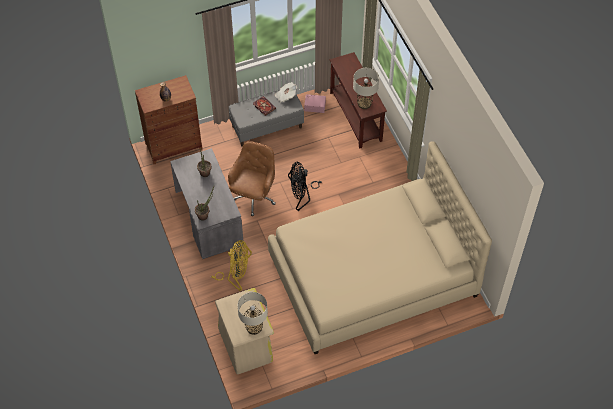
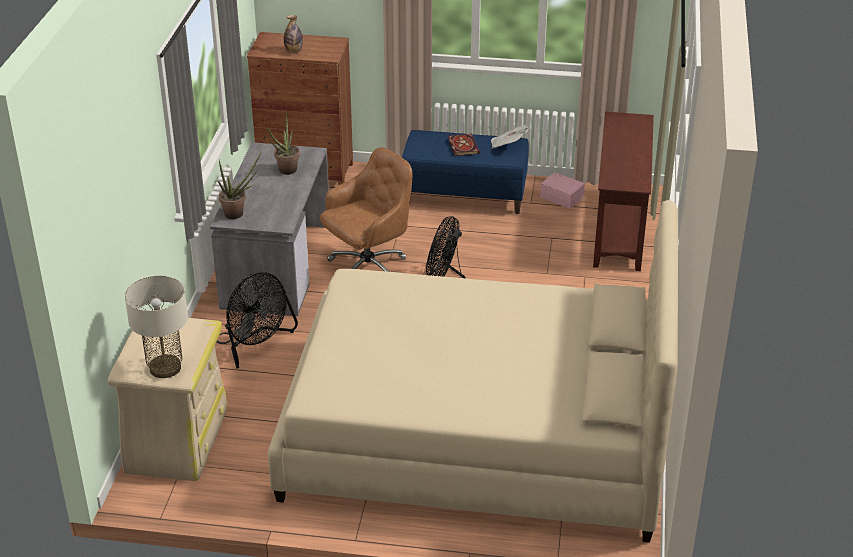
camera: 30 degrees right, 20 degrees down
yellow fan [211,240,252,291] -> black fan [216,272,298,369]
grey bench [229,90,304,147] -> blue bench [402,130,529,214]
table lamp [353,68,379,109] -> none

